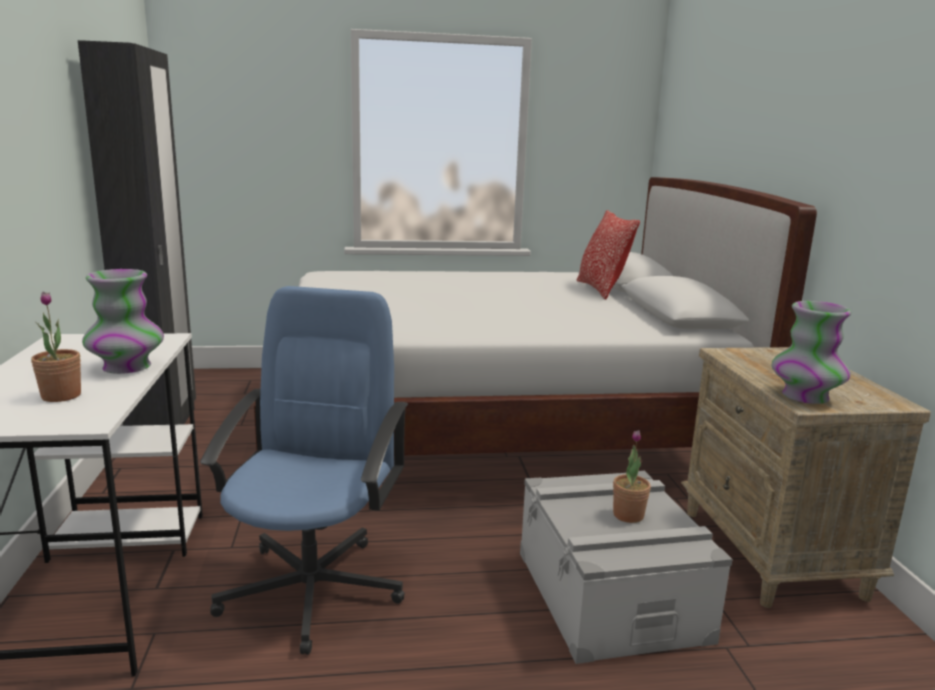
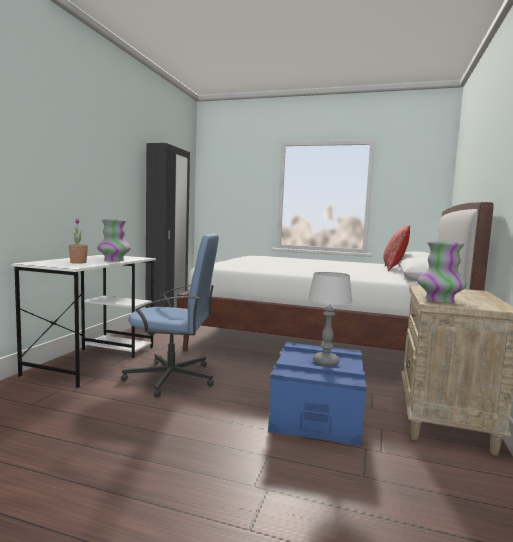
camera: 25 degrees right, 10 degrees down
blue office chair [200,286,408,655] -> blue office chair turned 60 degrees clockwise [121,234,219,398]
grey storage box [520,471,733,664] -> blue storage box [268,342,367,446]
potted plant [613,430,651,523] -> table lamp [308,272,352,366]

